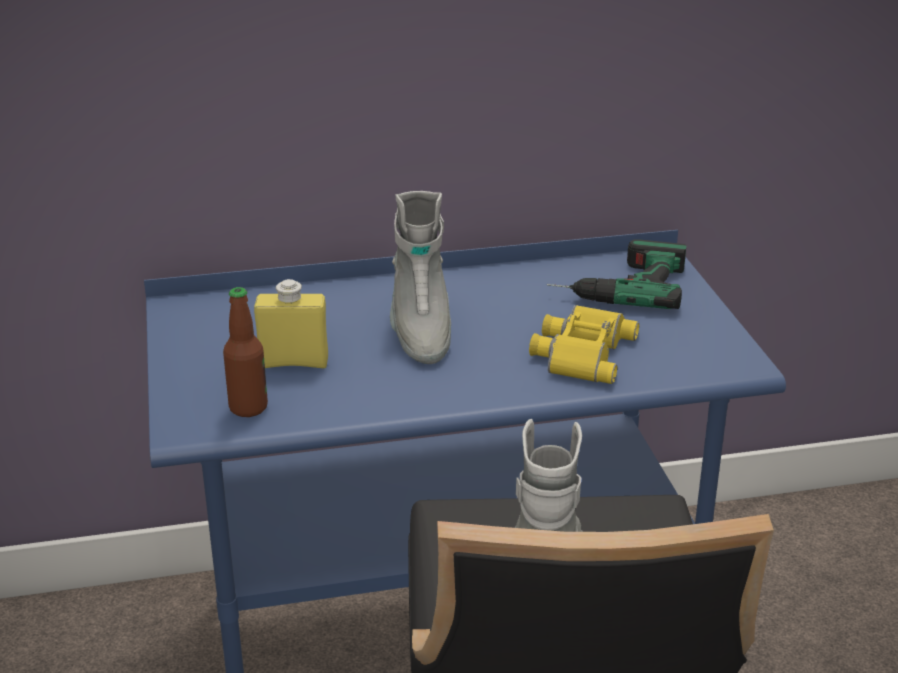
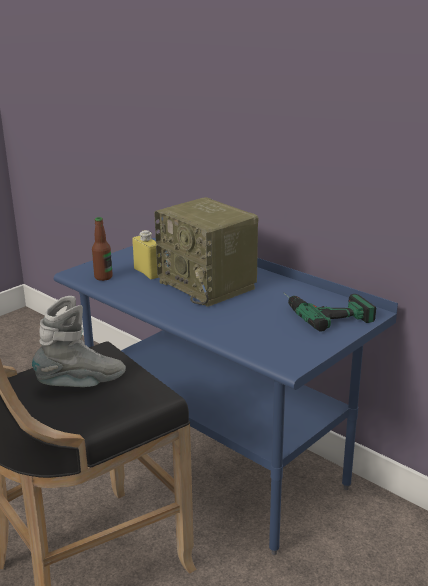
camera: 55 degrees right, 5 degrees down
grey boot [390,191,451,364] -> radio [154,197,258,307]
yellow binoculars [529,305,639,384] -> none

